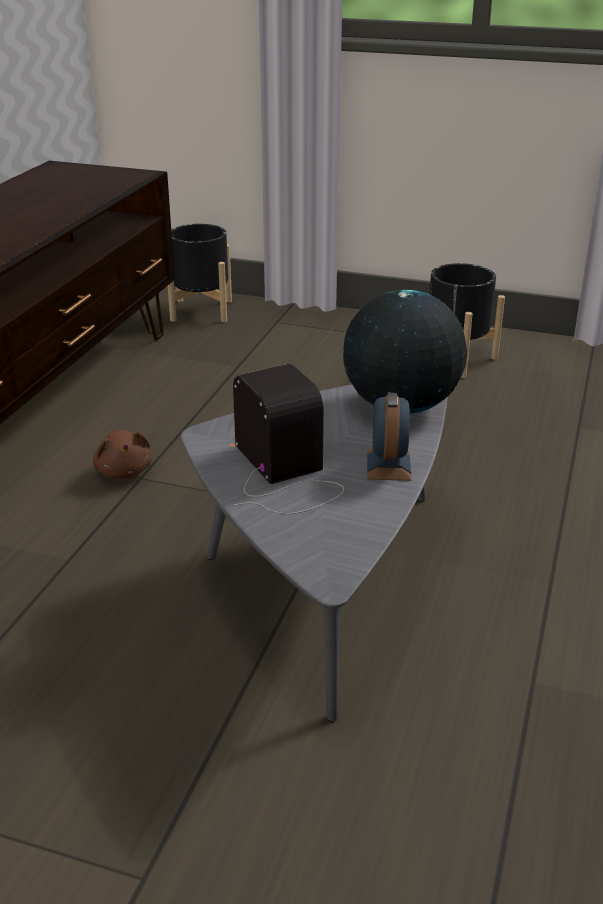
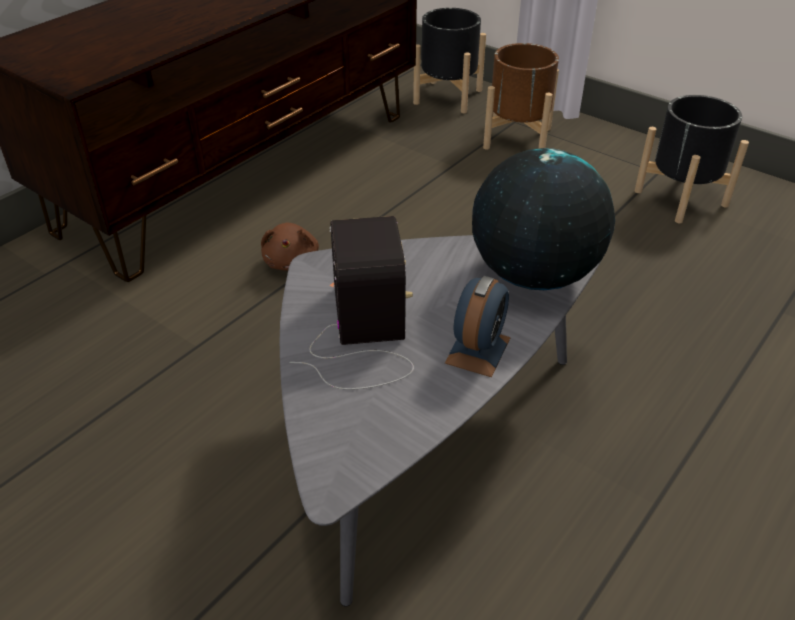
camera: 20 degrees right, 10 degrees up
none -> brown planter [483,43,559,150]

